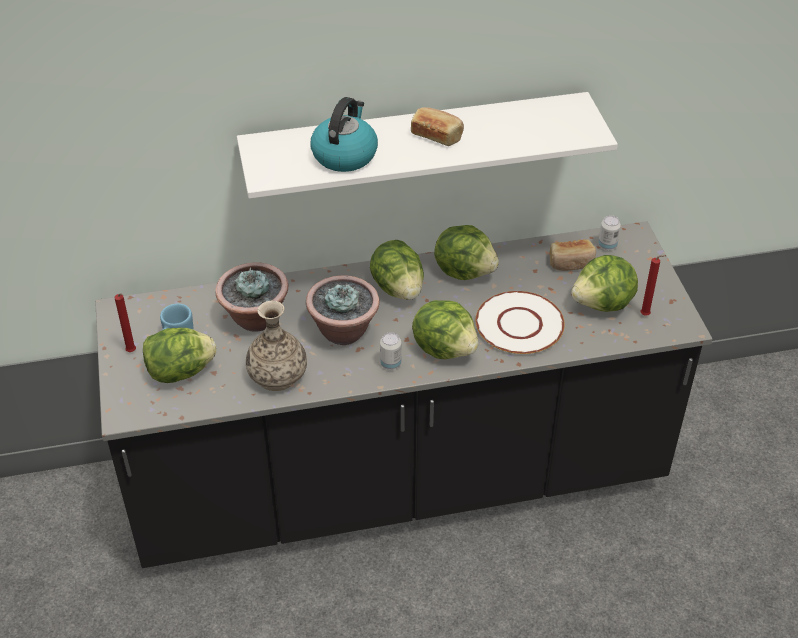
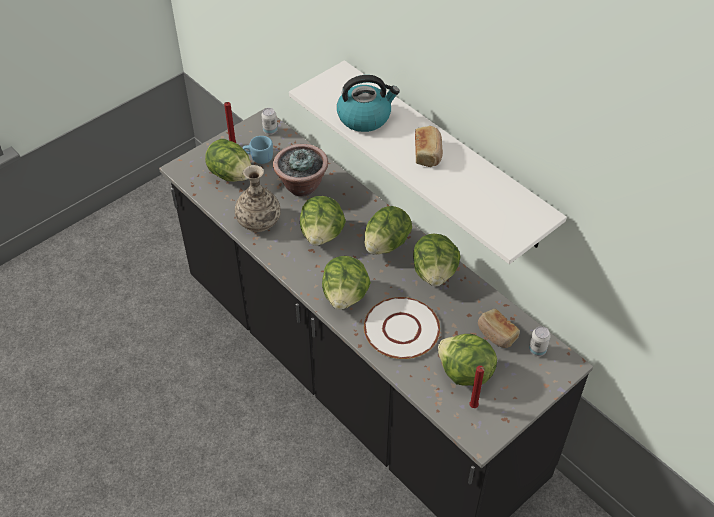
camera: 60 degrees right, 5 degrees up
potted plant [306,275,380,345] -> lettuce [300,196,346,246]
can [380,332,401,370] -> can moved to [262,108,278,134]

